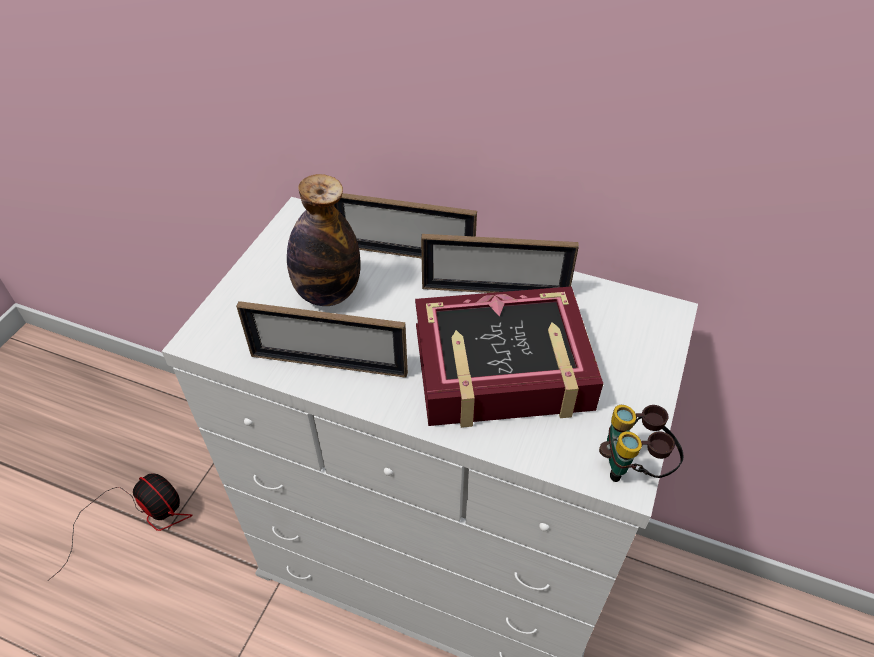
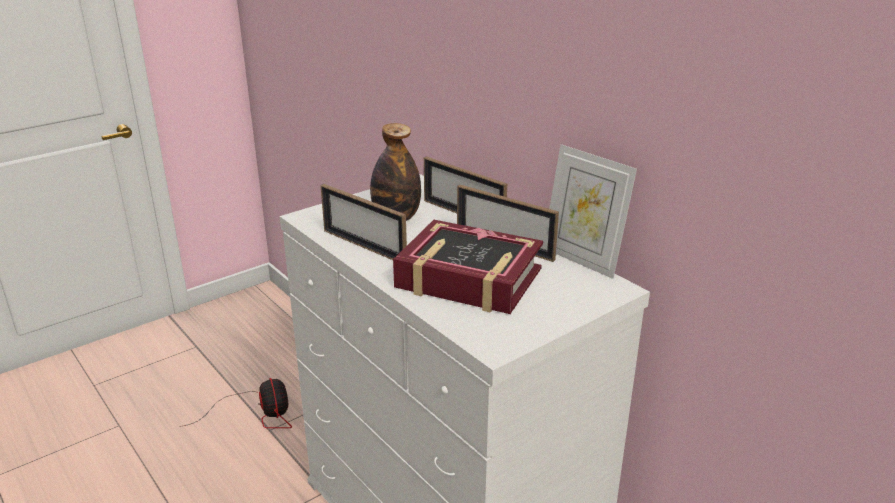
camera: 30 degrees right, 20 degrees down
binoculars [599,405,684,482] -> none
none -> picture frame [549,144,637,279]

